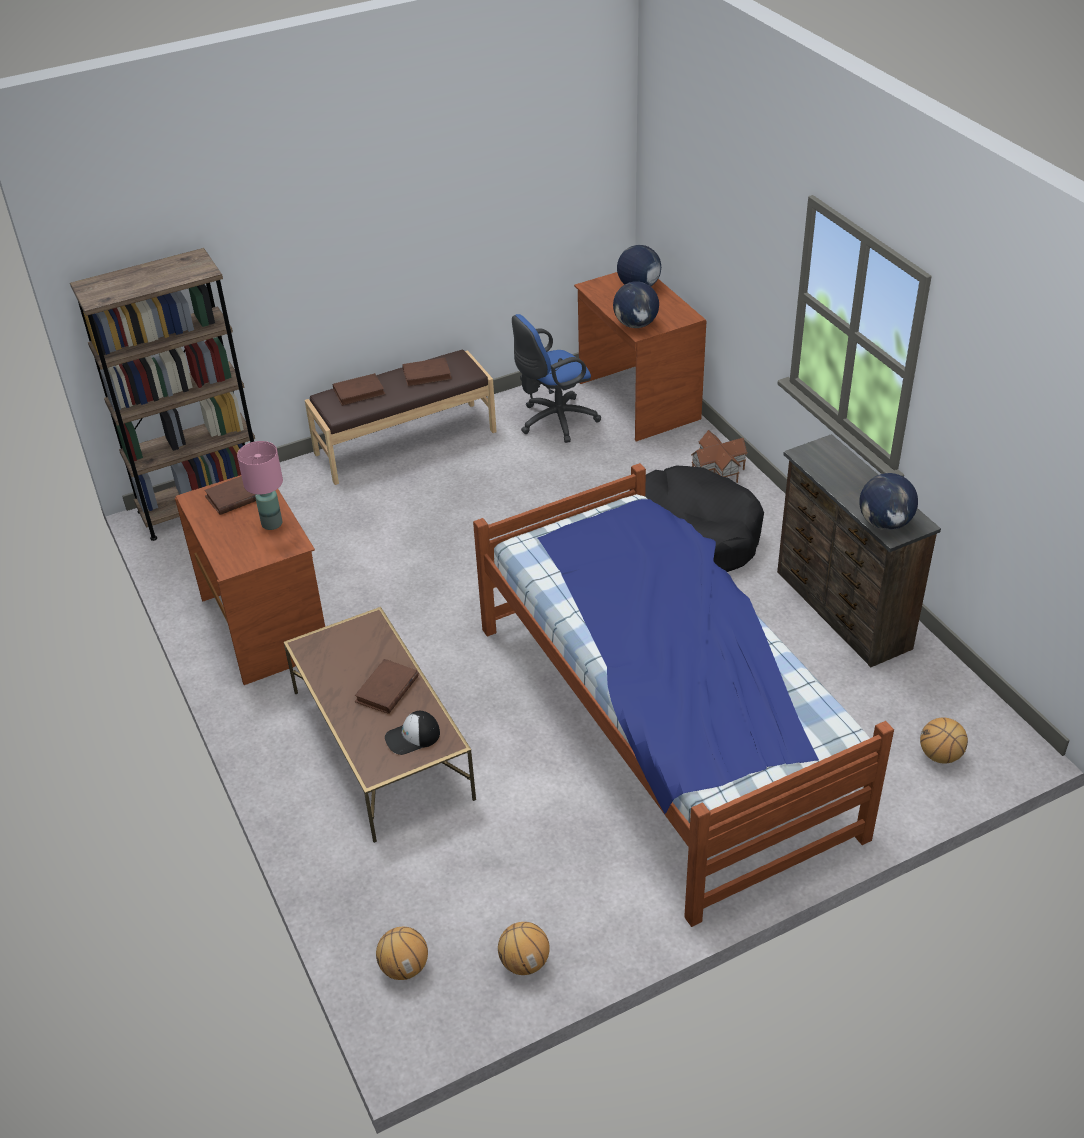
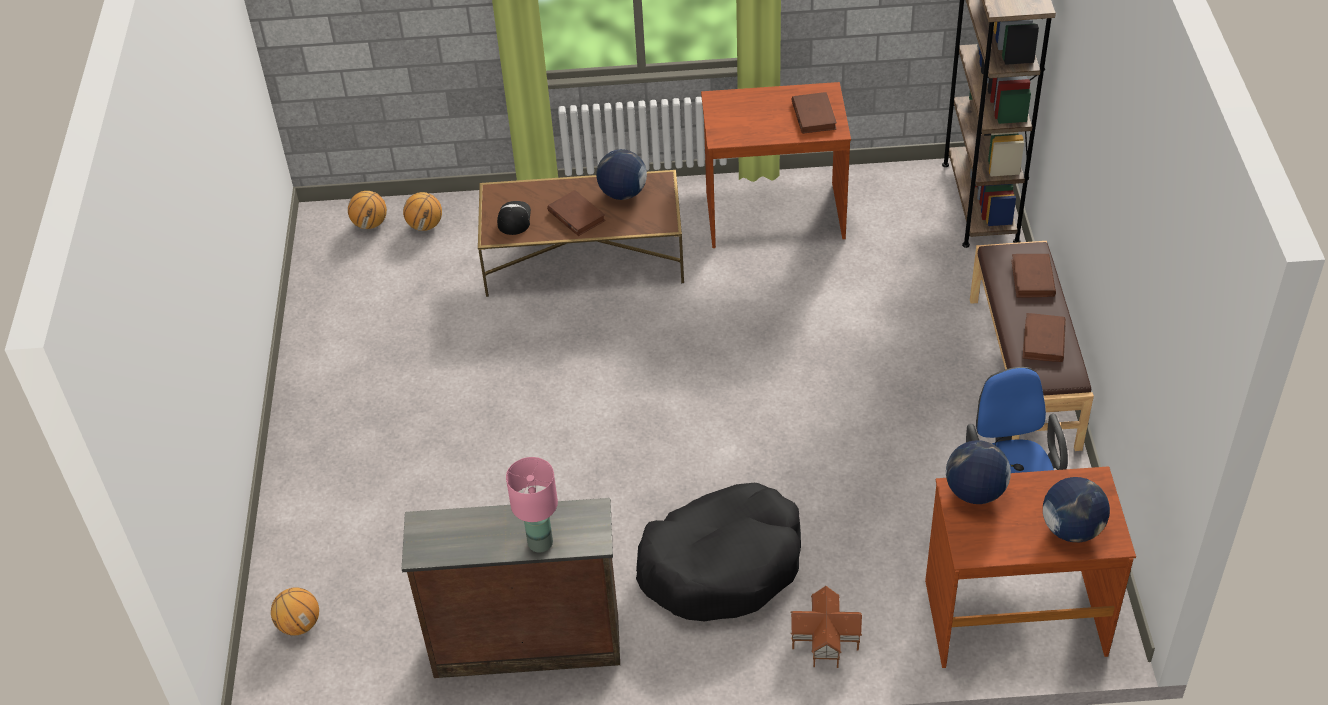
camera: 115 degrees right, 5 degrees up
pink table lamp [237,441,283,530] -> pink table lamp moved to [506,457,558,552]
bed [473,463,894,927] -> none
basketball [498,922,550,975] -> basketball moved to [403,192,442,231]
globe [859,473,918,530] -> globe moved to [596,149,647,200]

